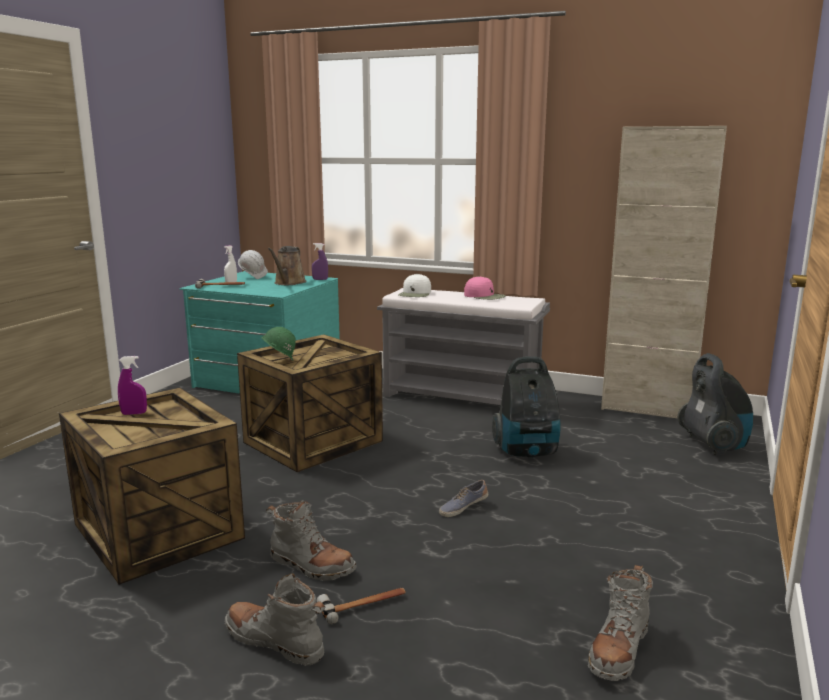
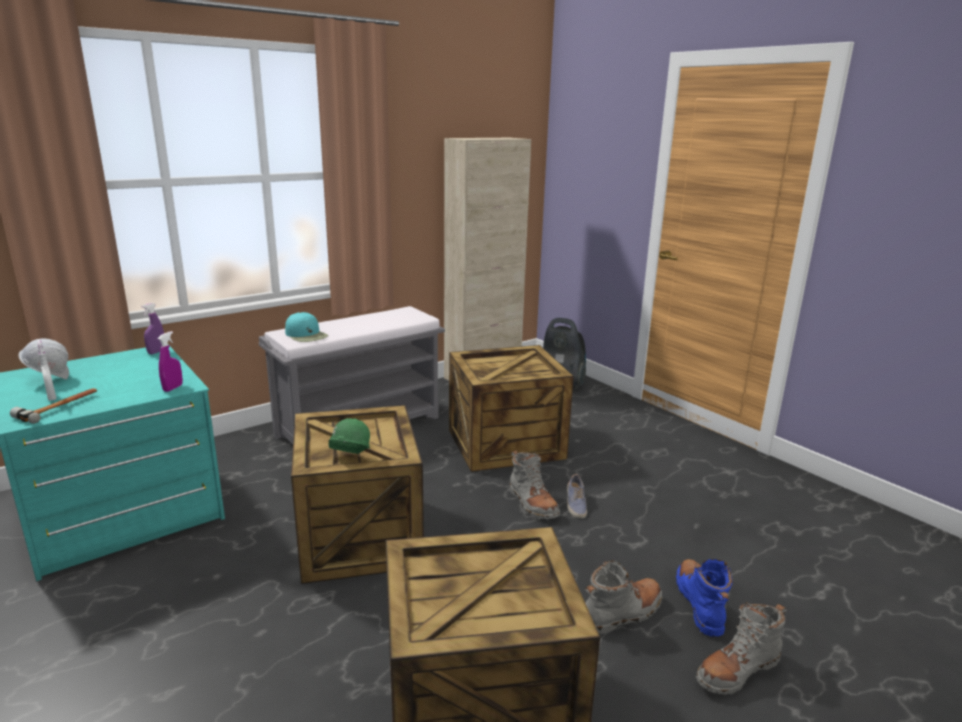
camera: 60 degrees left, 5 degrees up
purple spray bottle [118,356,147,415] -> purple spray bottle moved to [158,331,183,392]
brown watering can [268,246,306,285] -> none
hammer [317,588,406,624] -> blue boot [676,559,733,637]
white cap [399,274,431,297] -> turquoise cap [285,312,328,342]
pink cap [464,276,506,300] -> none
vacuum cleaner [492,356,561,458] -> crate [449,345,574,472]
grey boot [588,565,653,681] -> grey boot moved to [509,450,560,519]

